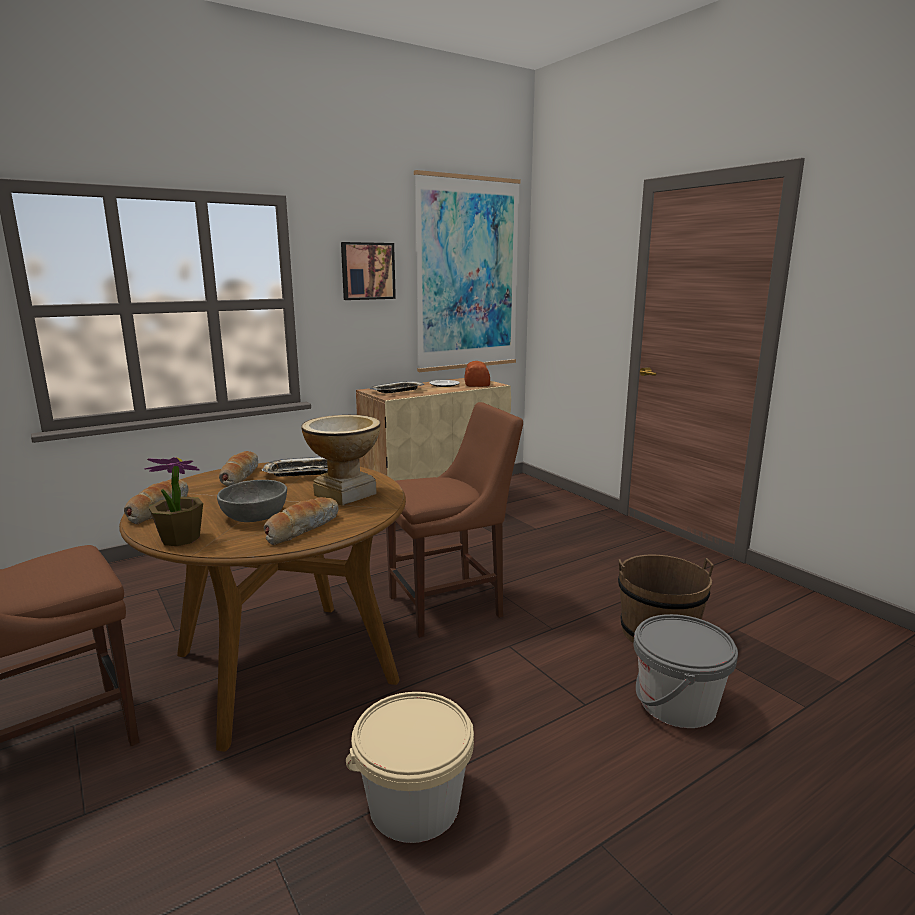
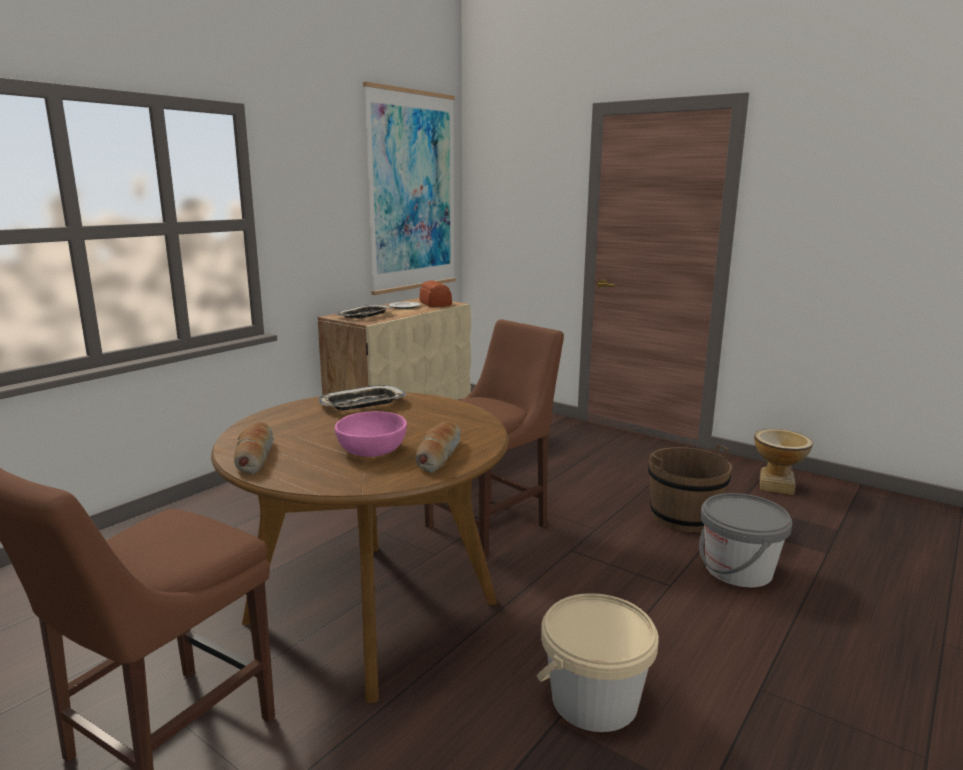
camera: 20 degrees left, 0 degrees up
potted plant [145,457,203,546] -> none
grey bowl [217,480,287,522] -> pink bowl [335,411,407,457]
bread [219,451,258,487] -> none
vase [301,415,381,505] -> vase moved to [754,429,813,495]
picture [341,242,396,300] -> none

